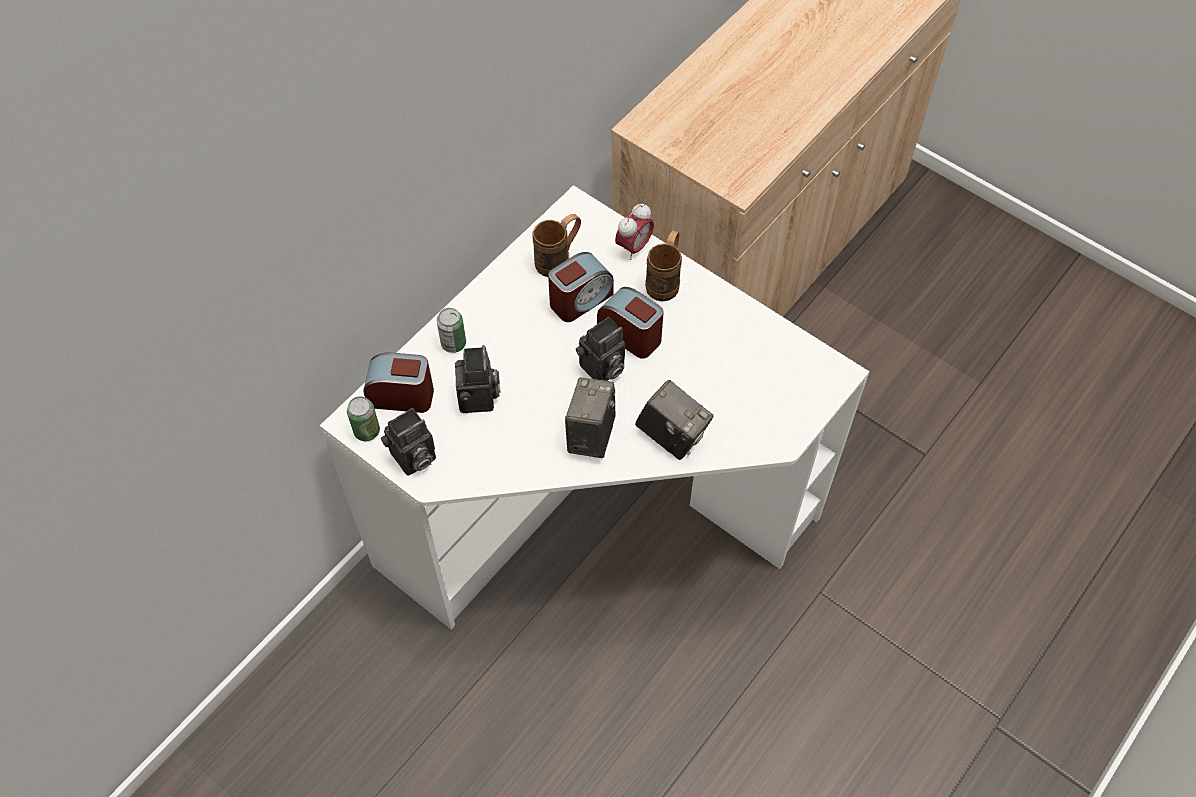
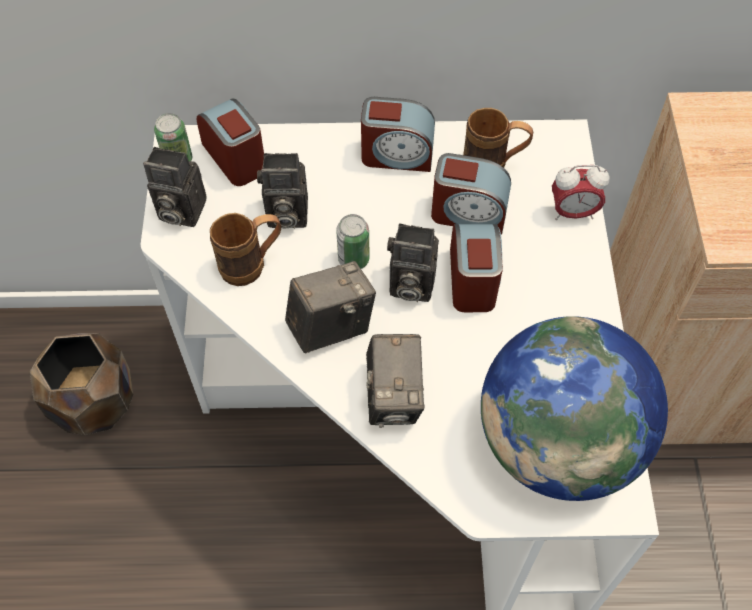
camera: 50 degrees right, 0 degrees up
can [437,308,466,353] -> can moved to [336,214,369,269]
camera [455,345,500,413] -> camera turned 45 degrees clockwise [257,153,308,228]
brown mug [645,230,682,301] -> brown mug moved to [210,213,281,286]
none -> brown planter [29,333,133,435]
none -> alarm clock [361,97,435,172]
none -> globe [481,316,668,501]

